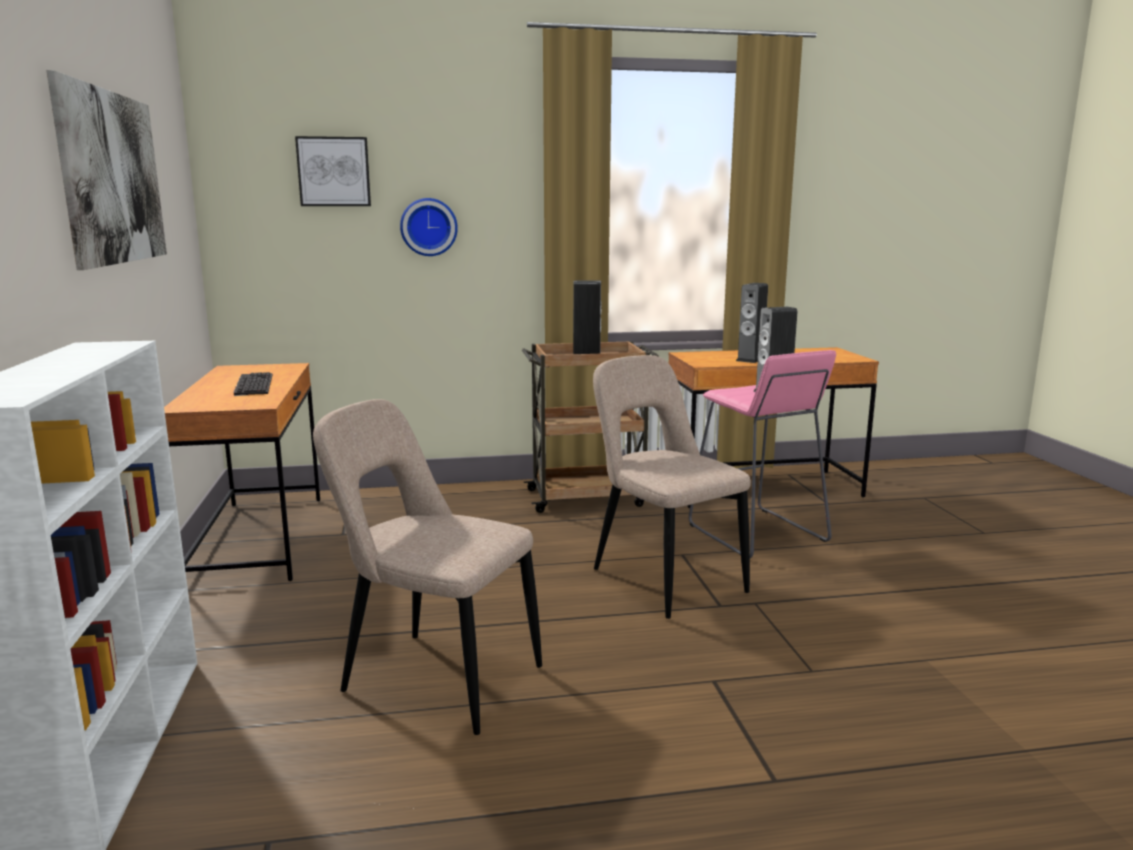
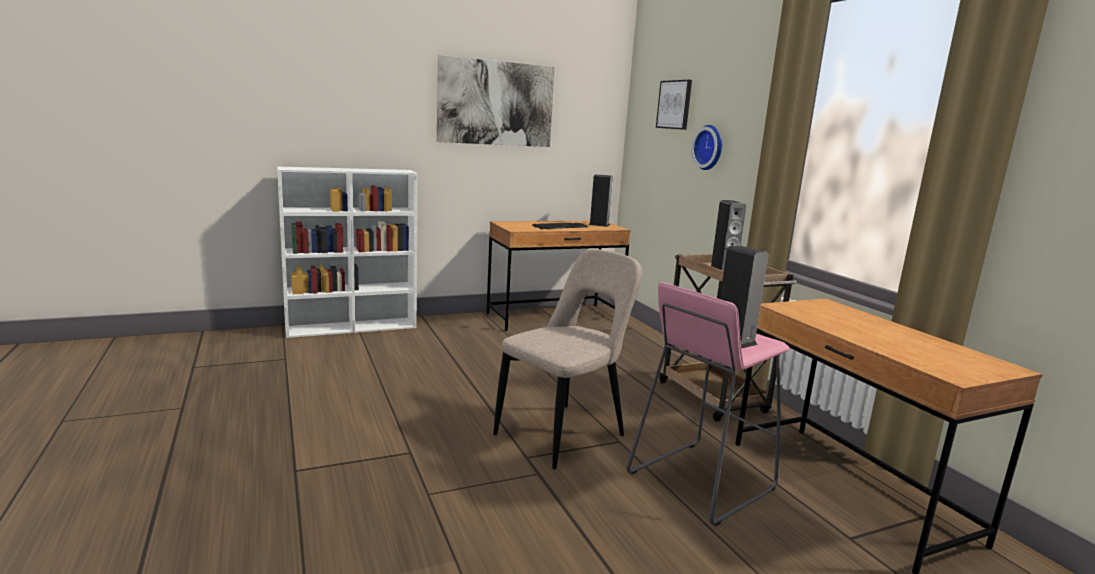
camera: 75 degrees right, 0 degrees up
beige chair [313,399,542,735] -> none
speaker [736,283,768,363] -> speaker moved to [589,174,613,227]

